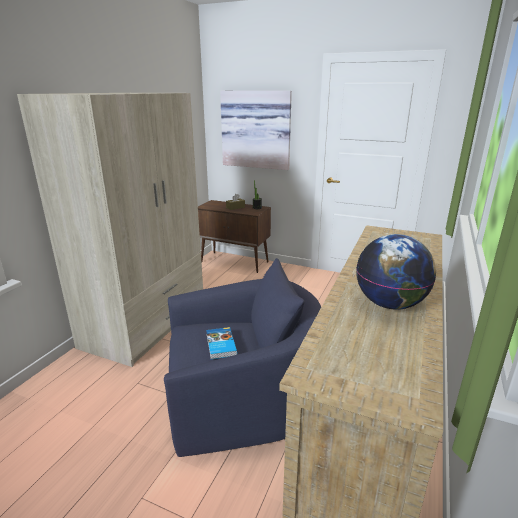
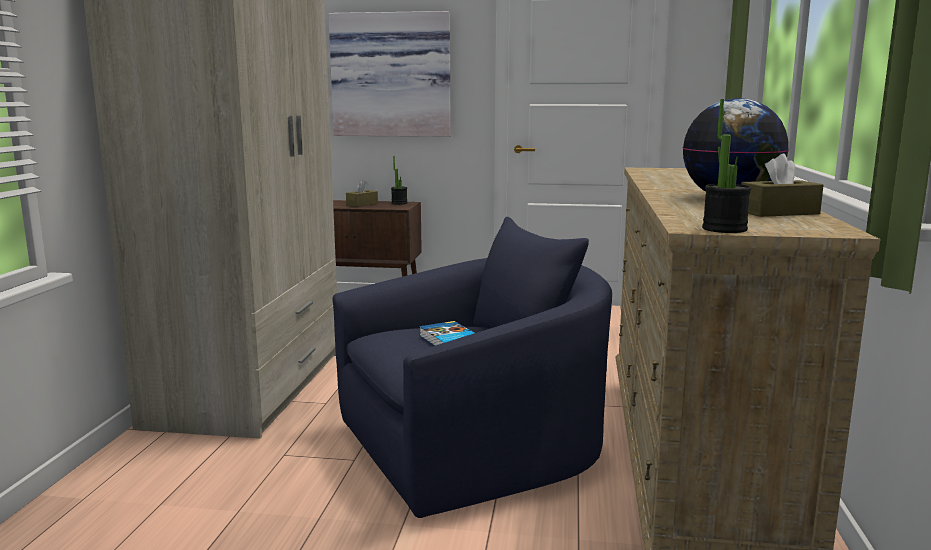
camera: 15 degrees left, 10 degrees down
none -> potted plant [702,99,751,233]
none -> brown tissue box [741,154,824,217]

